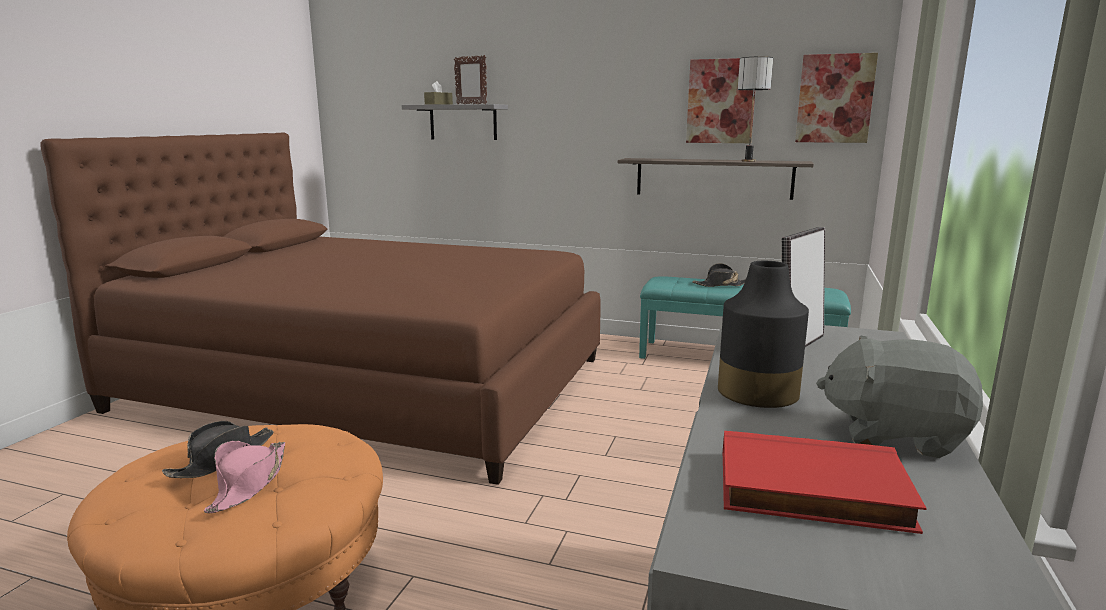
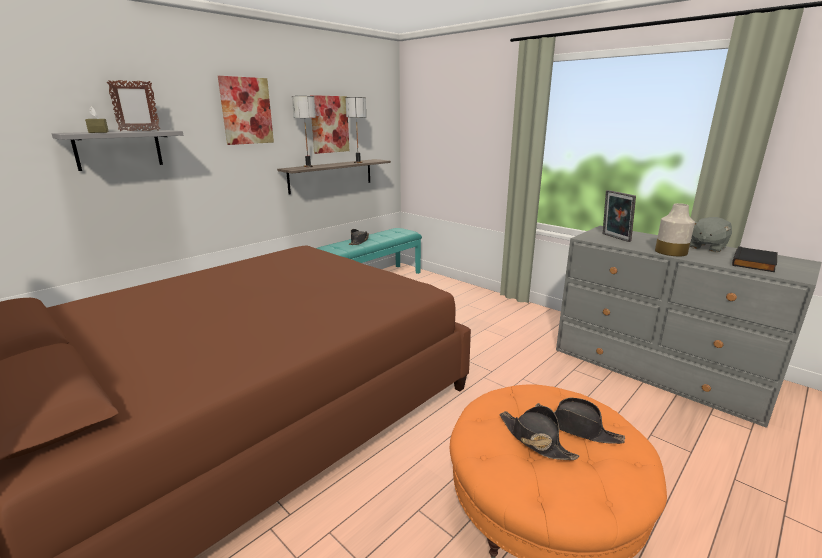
camera: 65 degrees left, 5 degrees up
pink hat [204,441,285,513] -> black hat [535,397,625,444]
black vase [718,261,809,408] -> beige vase [655,203,695,256]
red book [723,431,927,534] -> black book [732,246,778,272]
picture [795,53,878,143] -> picture moved to [218,76,274,145]
none -> table lamp [292,96,316,167]

